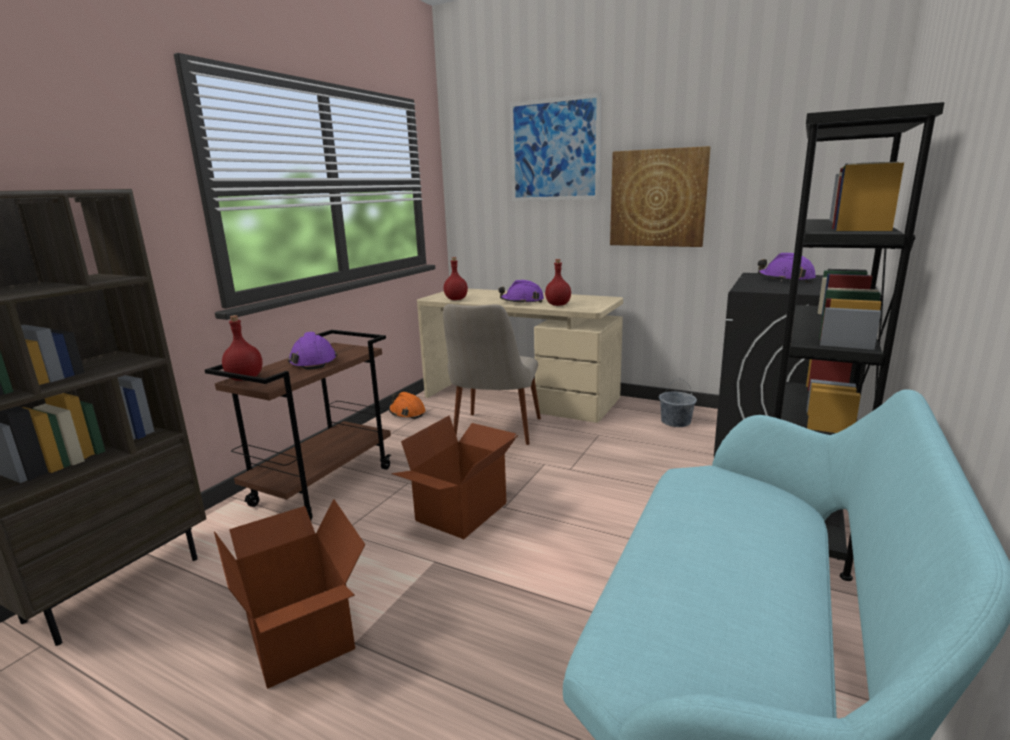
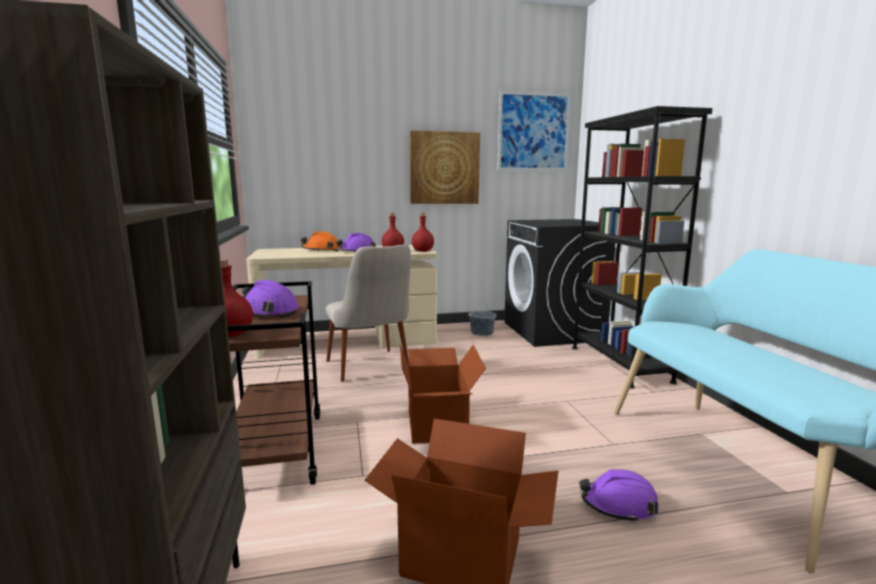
camera: 40 degrees left, 5 degrees down
orange hard hat [389,392,426,419] -> orange hard hat moved to [301,232,339,251]
red bottle [444,257,468,300] -> red bottle moved to [412,213,434,252]
picture [510,93,601,201] -> picture moved to [497,91,571,171]
purple hard hat [758,253,816,283] -> purple hard hat moved to [579,469,659,523]

